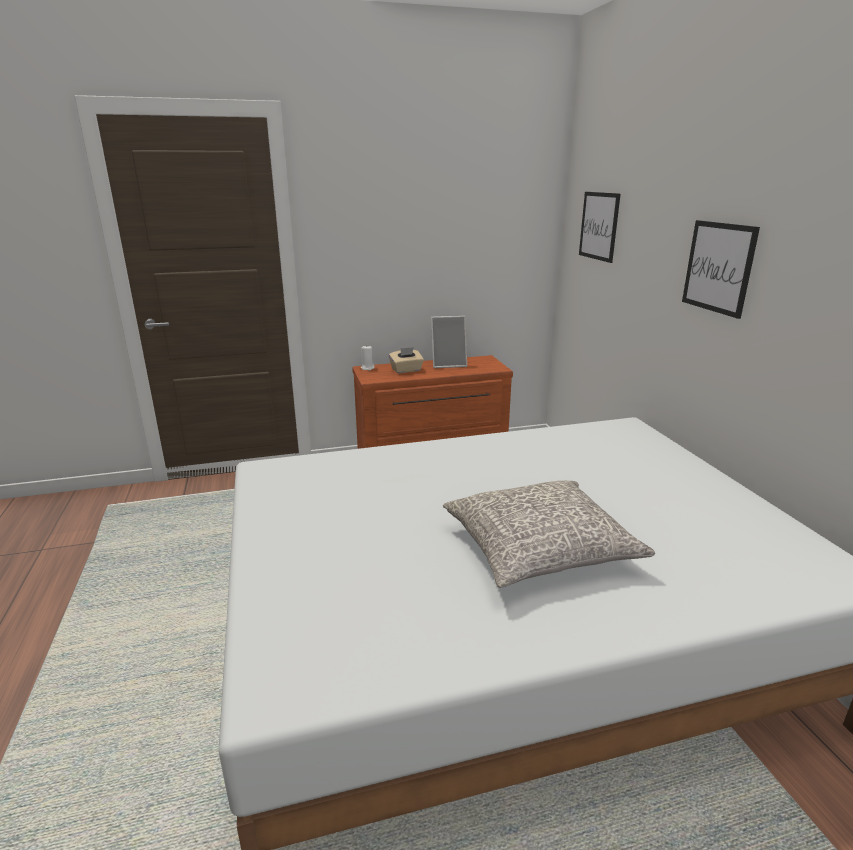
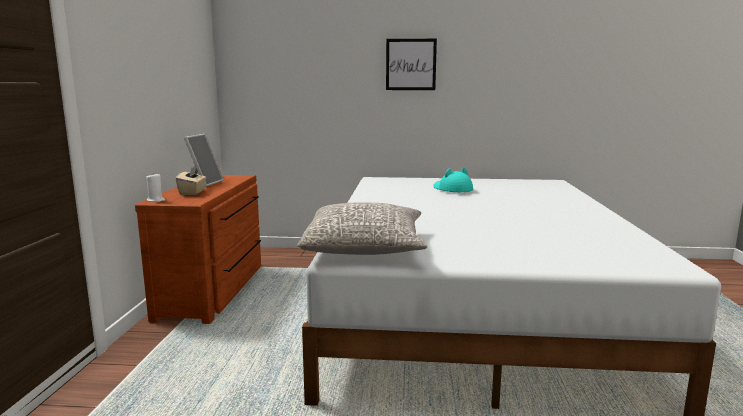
camera: 70 degrees left, 10 degrees down
grey pillow [443,481,655,588] -> grey pillow moved to [297,202,428,255]
picture [579,192,621,263] -> none
none -> turquoise hat [433,168,473,192]

